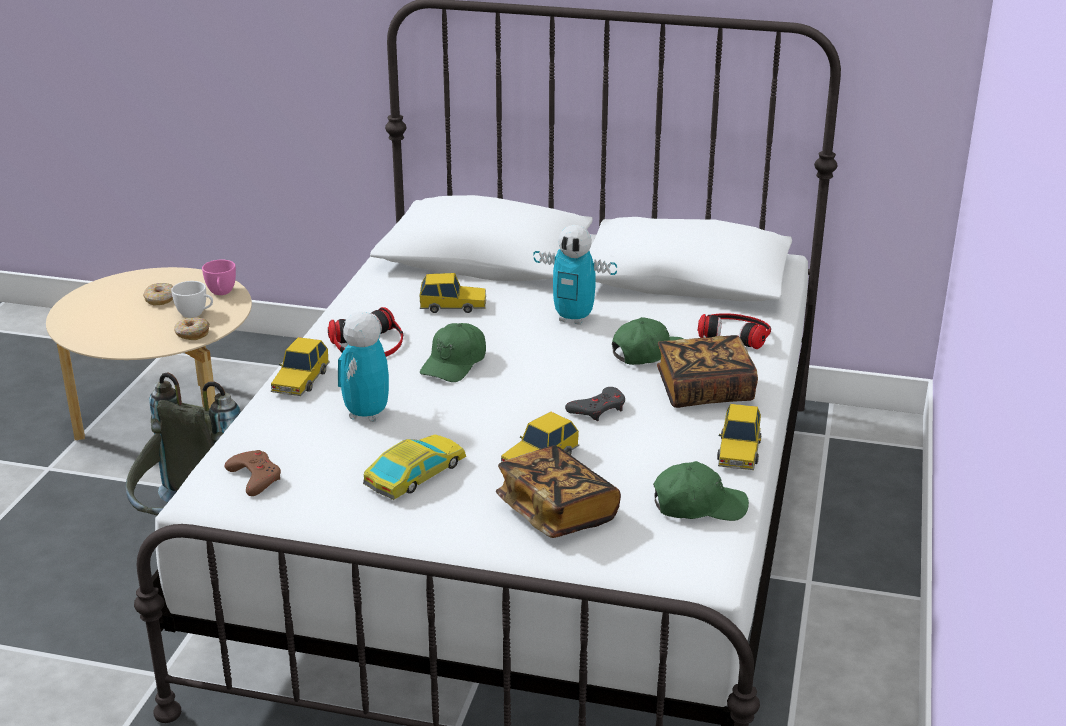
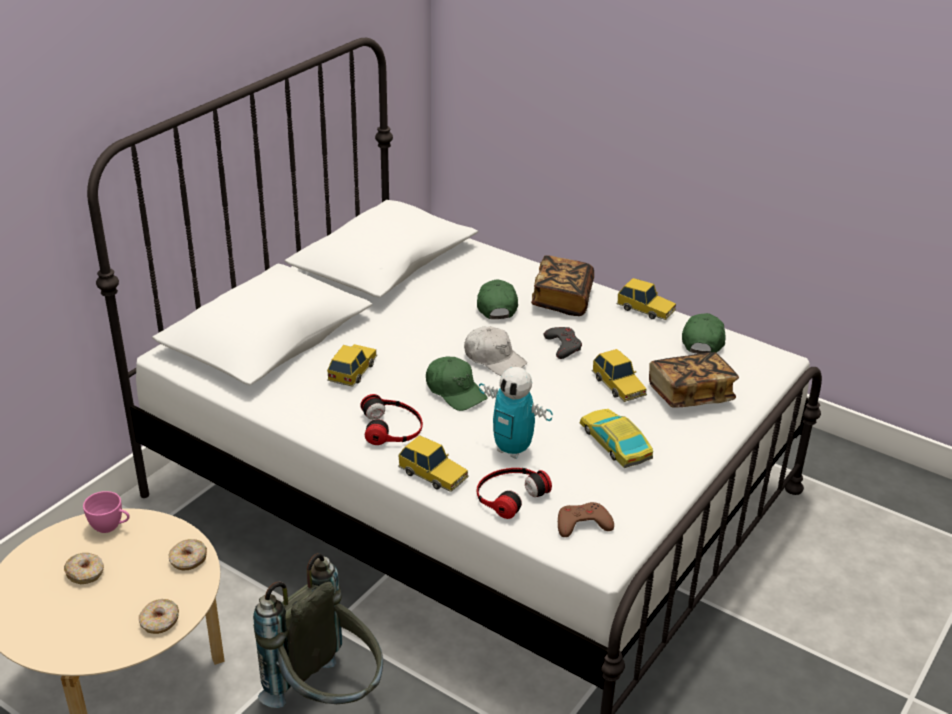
camera: 70 degrees left, 5 degrees up
white cup [171,281,213,318] -> none
toy robot [533,225,617,325] -> none
headphones [698,313,771,349] -> headphones moved to [477,468,552,519]
none -> donut [139,599,179,634]
none -> white cap [464,326,527,376]

